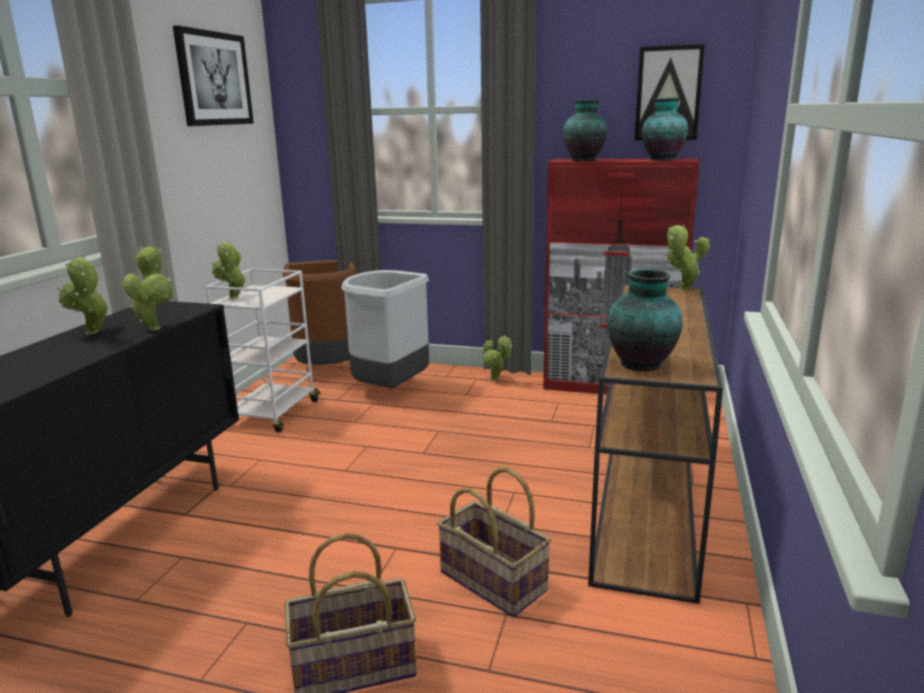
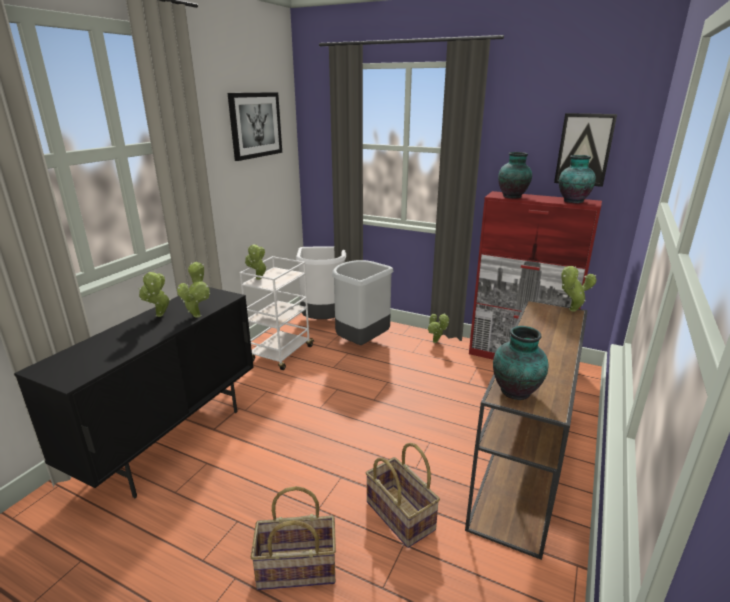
camera: 10 degrees right, 5 degrees up
brown trash can [283,260,357,365] -> white trash can [296,246,346,319]

